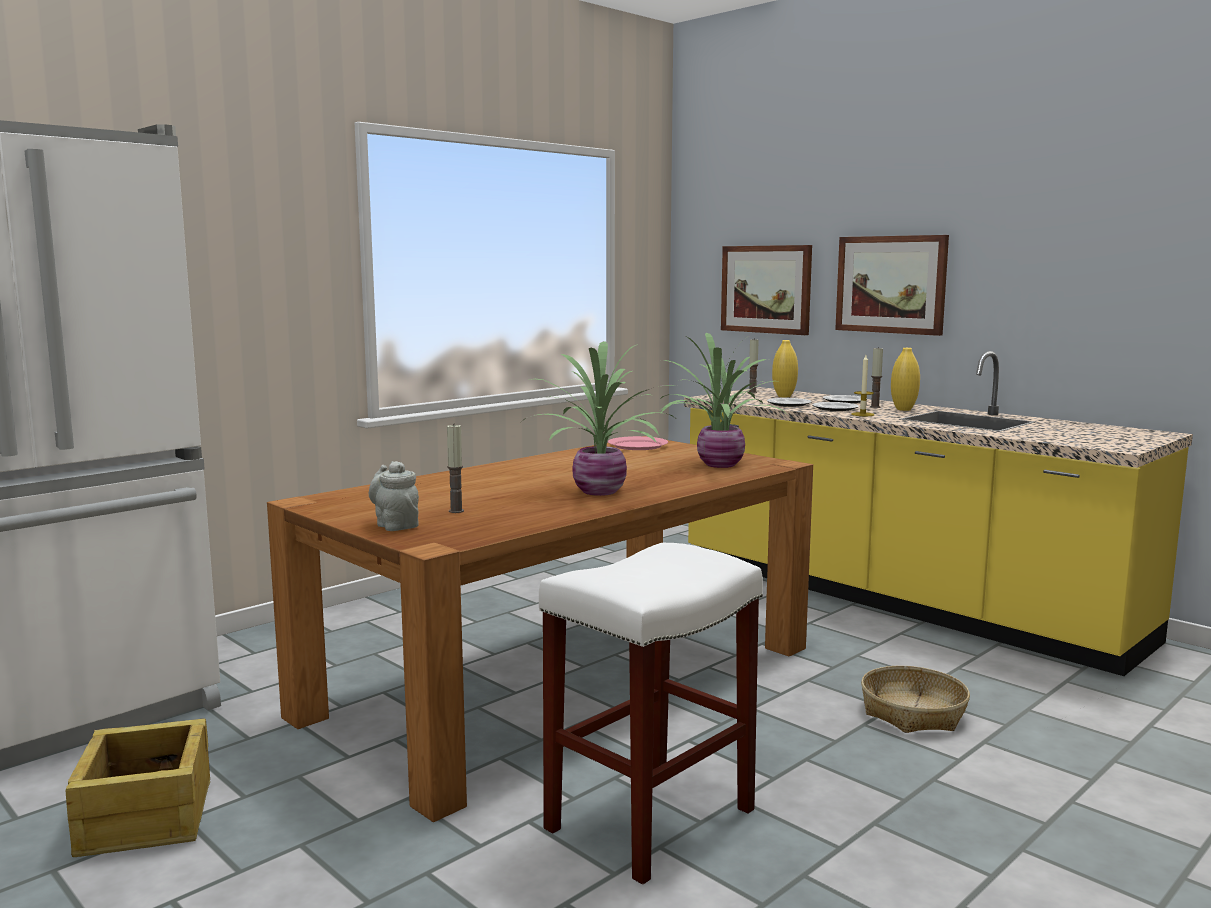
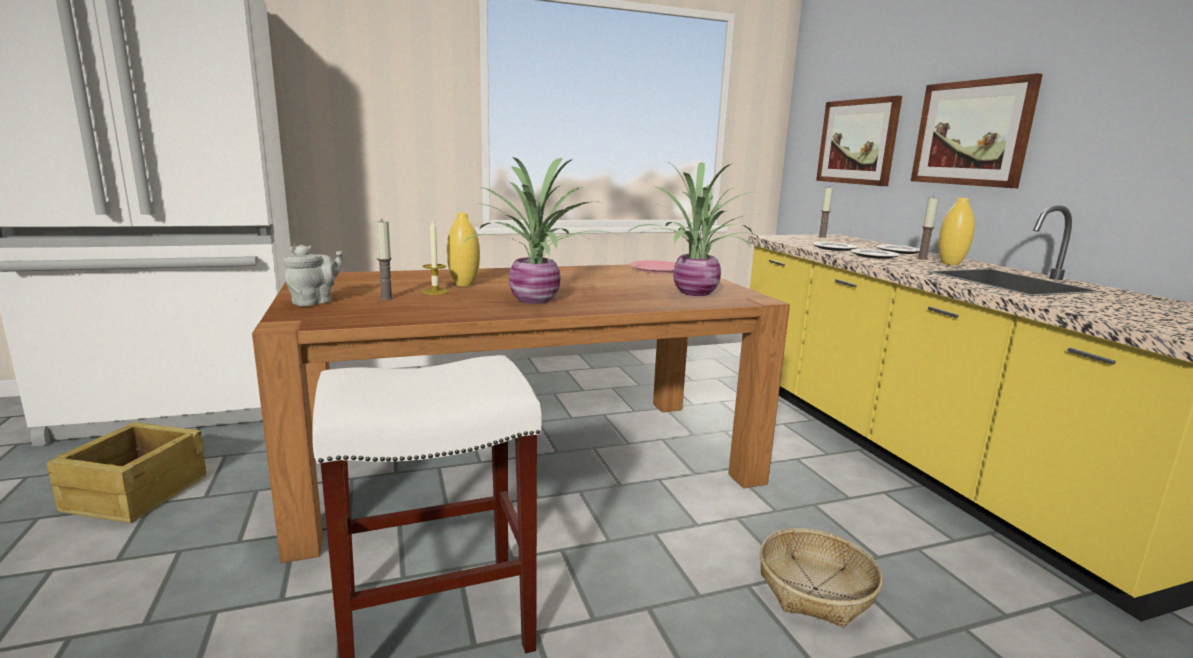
camera: 25 degrees right, 5 degrees up
grey teapot [369,461,419,531] -> grey teapot turned 45 degrees clockwise [283,245,344,306]
yellow vase [772,340,798,397] -> yellow vase moved to [447,213,480,286]
candle [851,355,875,416] -> candle moved to [422,221,449,295]

